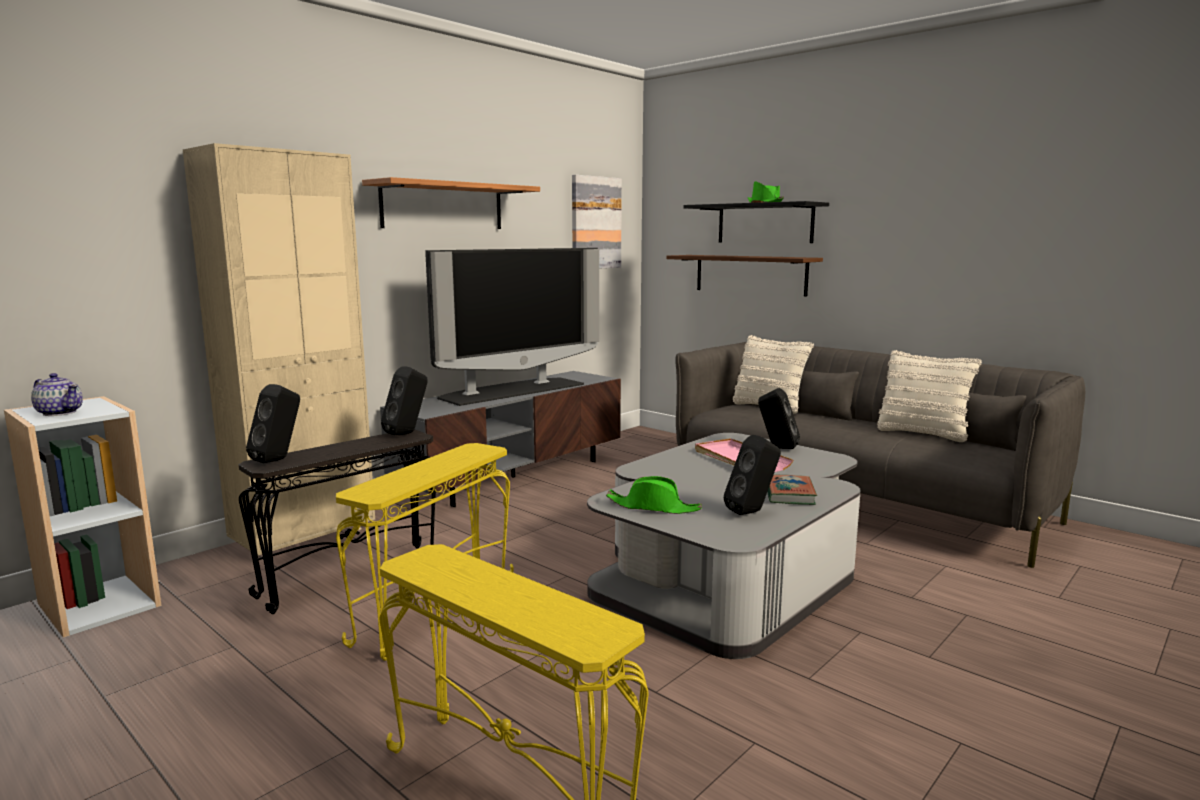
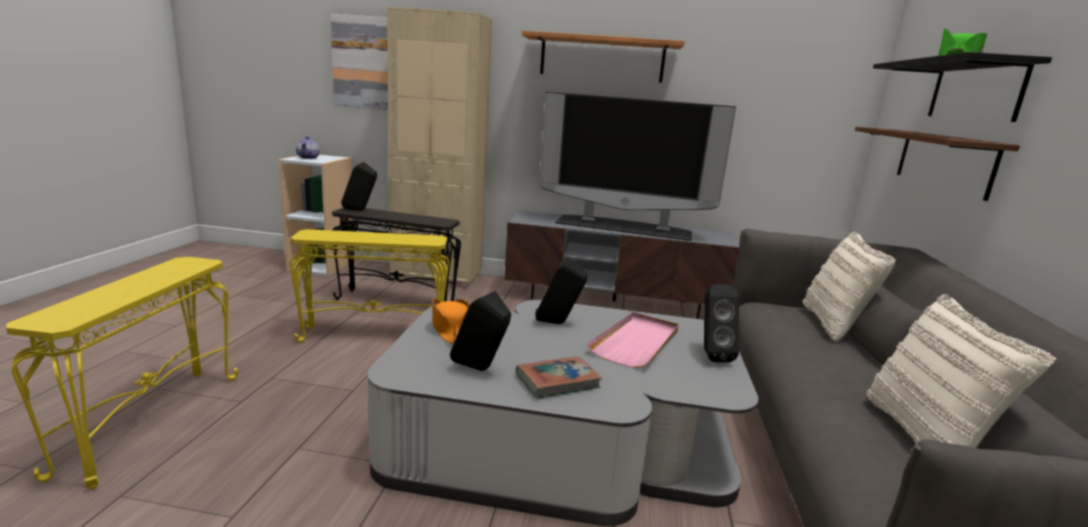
camera: 55 degrees right, 5 degrees up
black speaker [381,366,428,435] -> black speaker moved to [535,257,587,324]
picture [572,175,622,269] -> picture moved to [330,14,388,110]
green hat [606,476,702,514] -> orange hat [432,298,470,344]

